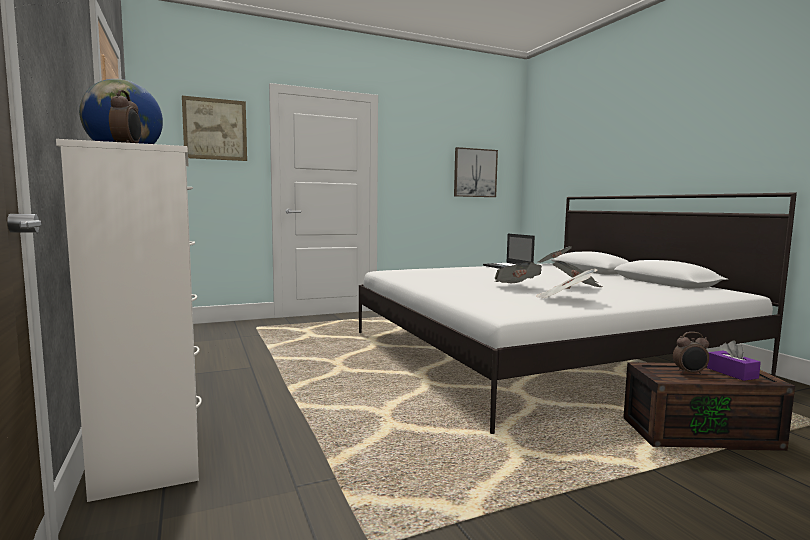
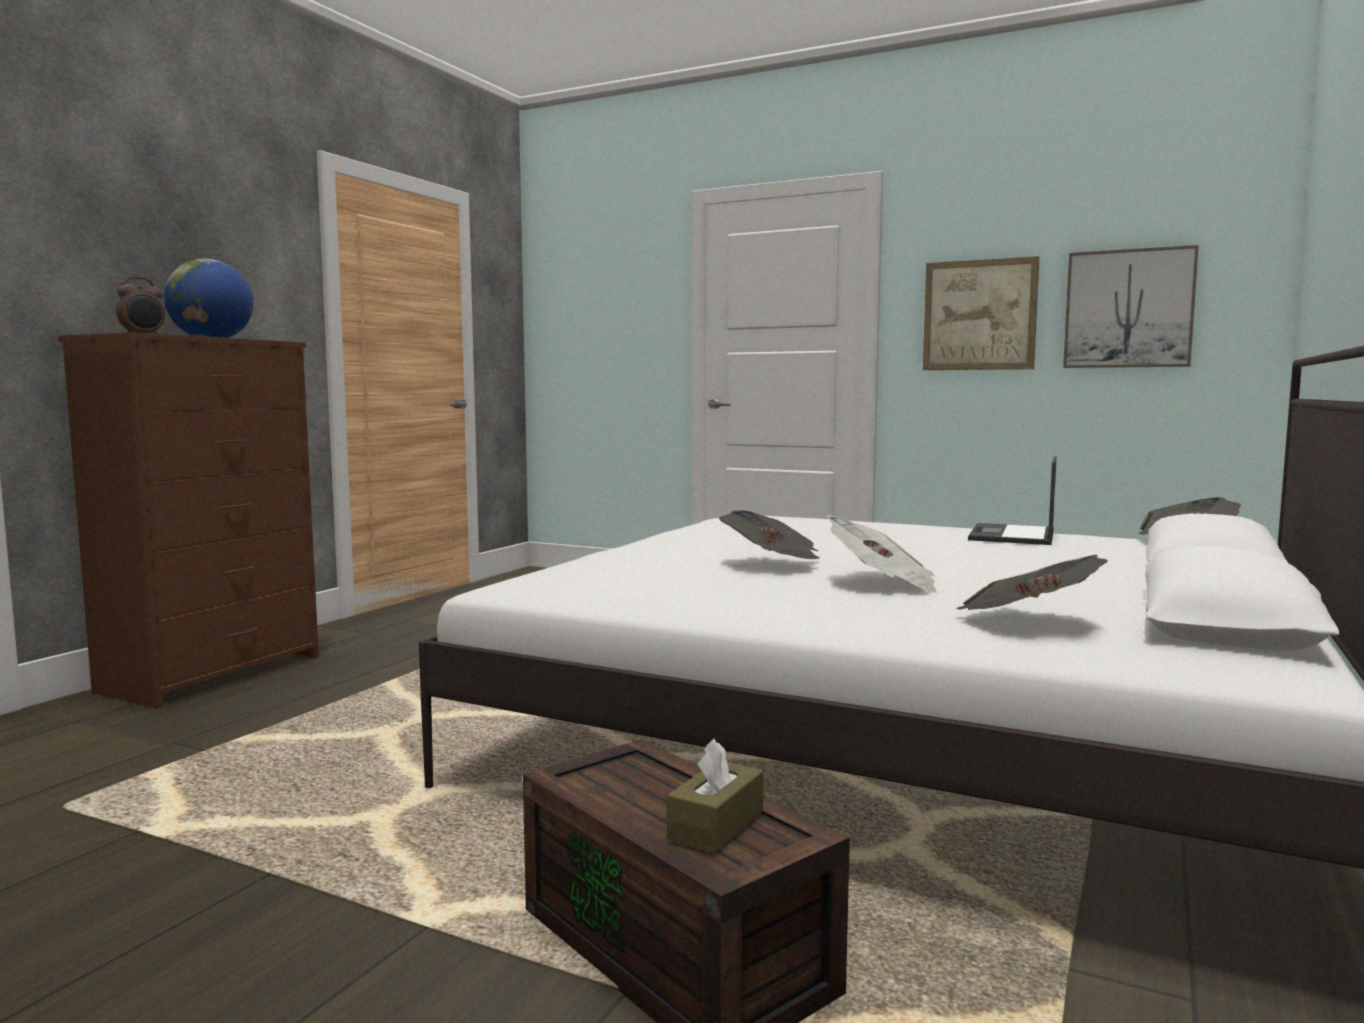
camera: 50 degrees right, 0 degrees up
white dresser [56,139,202,502] -> brown dresser [58,332,319,709]
picture [182,96,247,161] -> picture moved to [923,256,1039,370]
newspaper [536,269,598,298] -> newspaper moved to [956,555,1107,610]
alarm clock [673,332,709,375] -> none
purple tissue box [707,341,761,381] -> brown tissue box [667,739,763,853]

